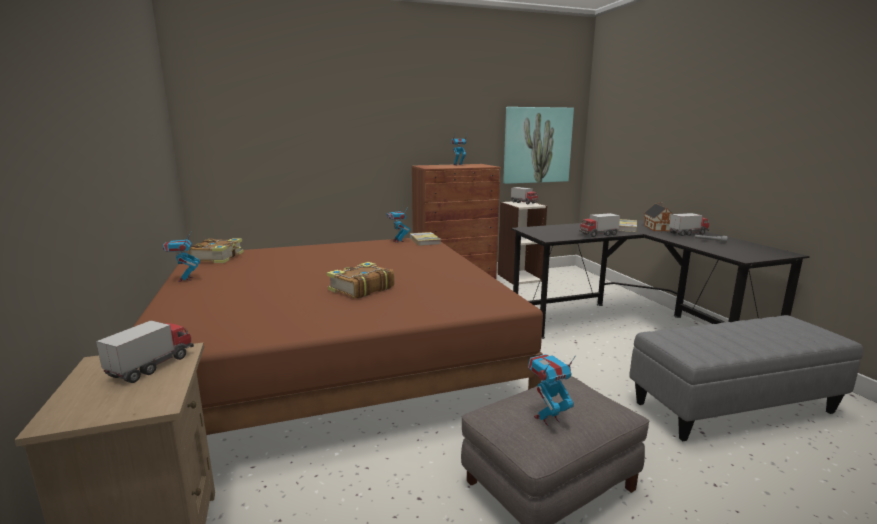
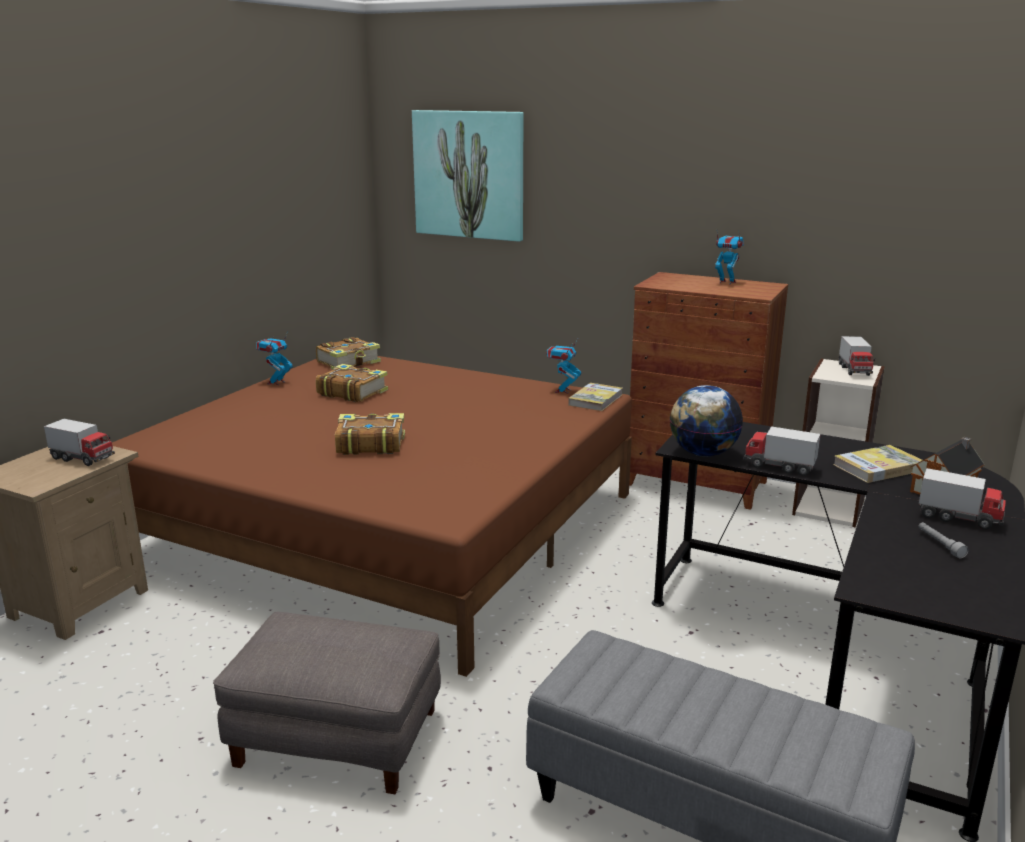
camera: 45 degrees right, 5 degrees up
toy truck [96,320,194,383] -> toy truck turned 45 degrees clockwise [44,419,115,466]
picture [503,107,574,184] -> picture moved to [412,110,523,242]
toy robot [528,354,576,426] -> none
none -> book [316,364,388,402]
none -> globe [670,385,743,457]

